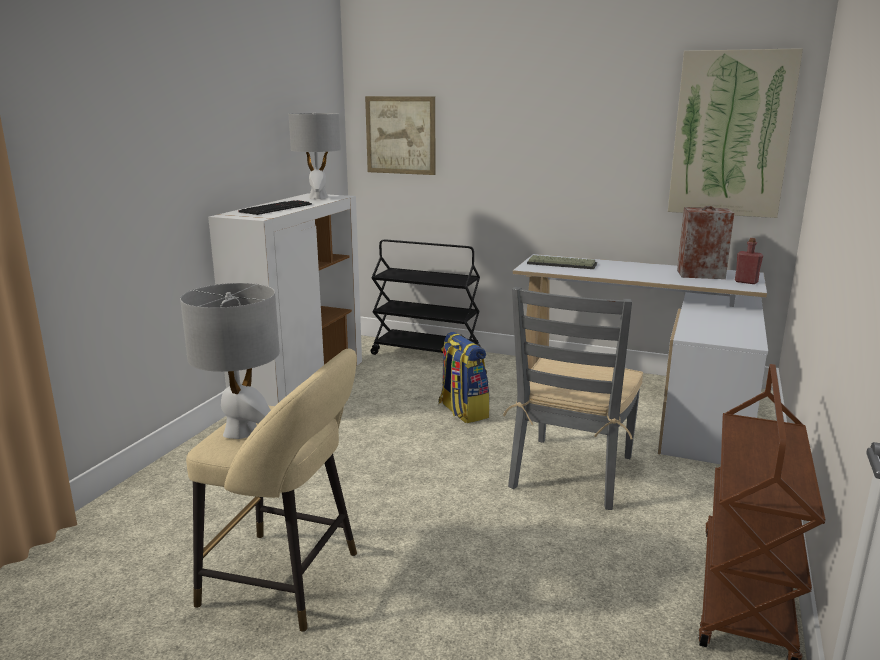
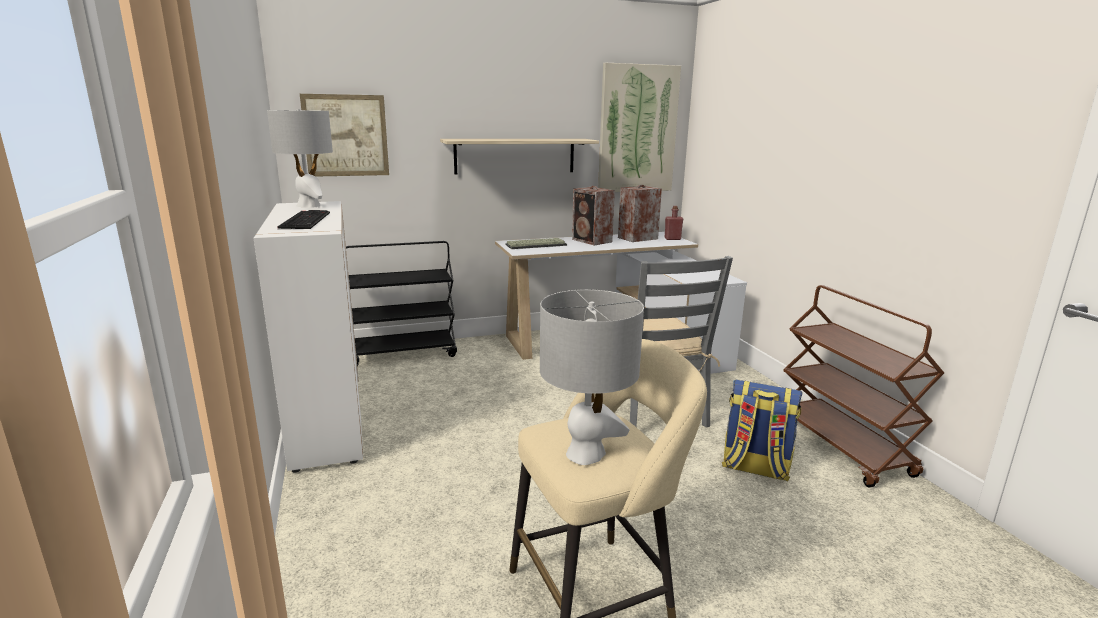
camera: 40 degrees left, 0 degrees up
backpack [438,332,490,423] -> backpack moved to [722,380,803,482]
none -> shelf [440,139,599,174]
none -> speaker [572,186,615,245]

